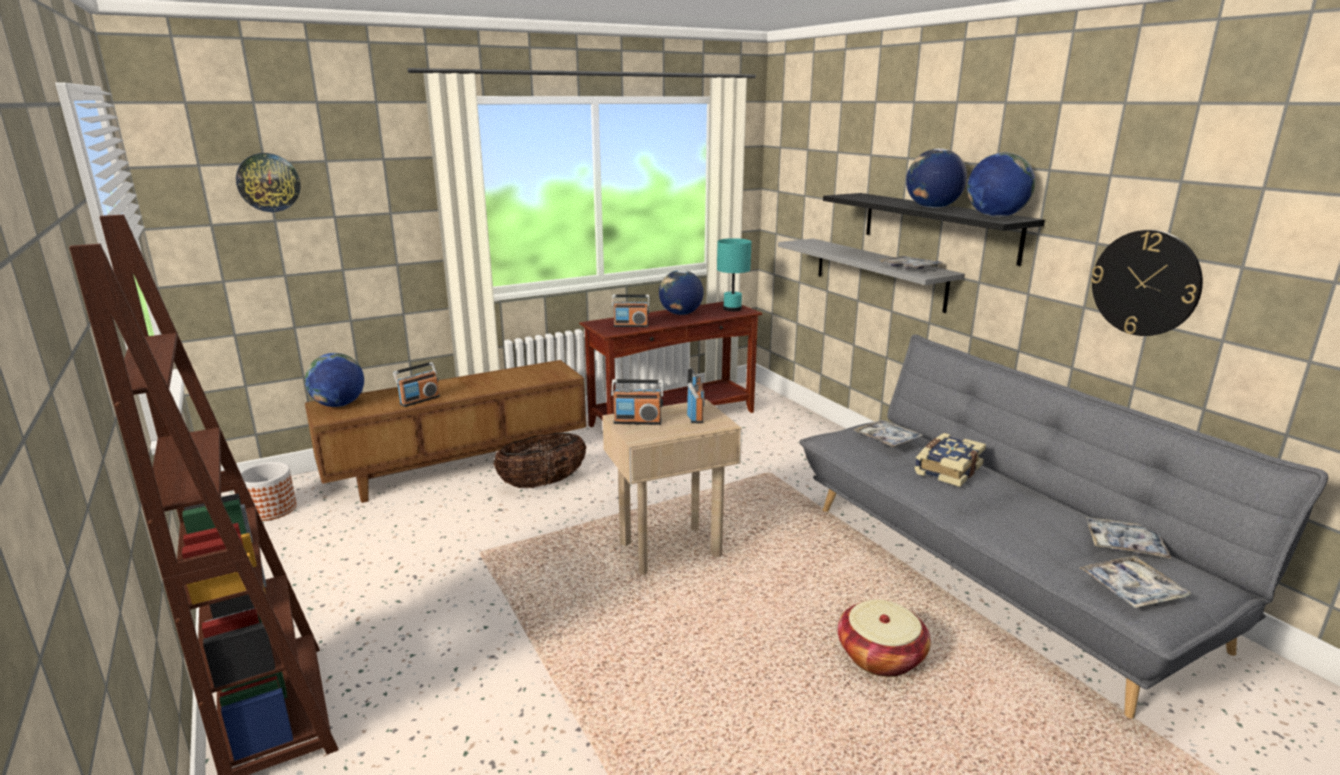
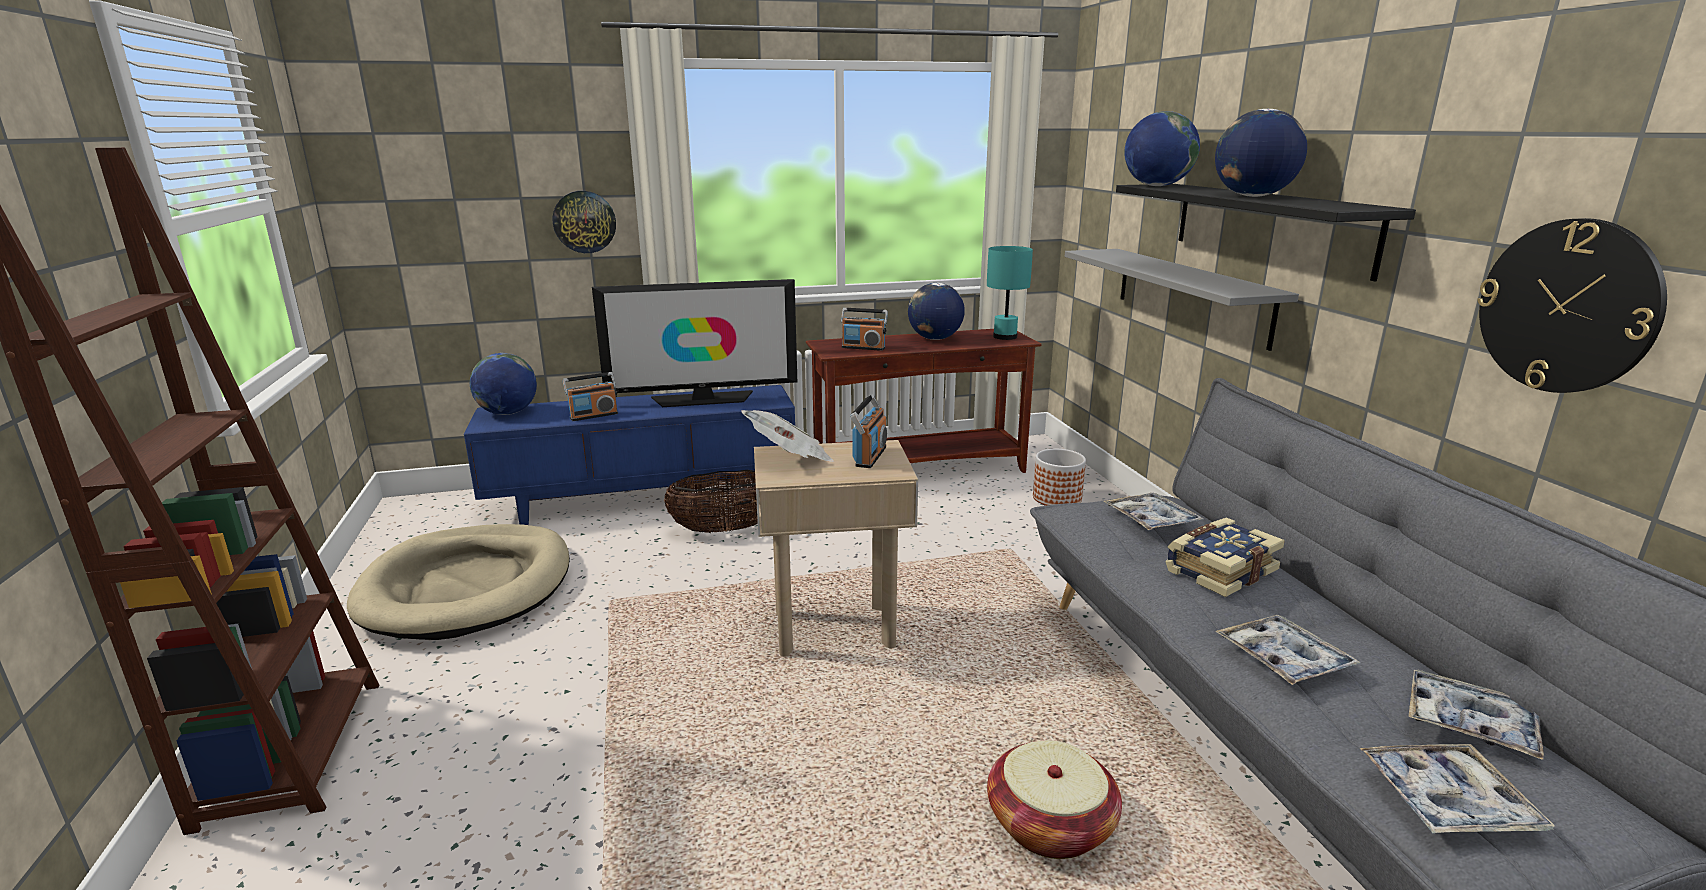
camera: 15 degrees right, 0 degrees up
wall clock [236,153,301,212] -> wall clock moved to [553,191,616,253]
planter [241,462,297,521] -> planter moved to [1033,449,1086,506]
brown tv stand [305,360,586,503] -> blue tv stand [464,385,795,525]
radio [611,379,664,425] -> newspaper [741,410,834,462]
tray [880,256,943,270] -> tray moved to [1215,615,1360,685]
globe [967,153,1035,217] -> globe moved to [1124,111,1200,186]
none -> beige dog bed [347,524,570,640]
none -> television [592,279,797,407]

